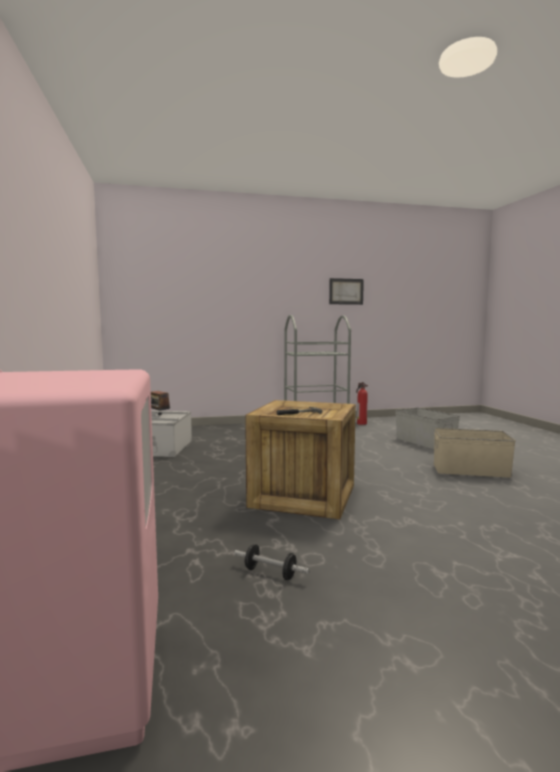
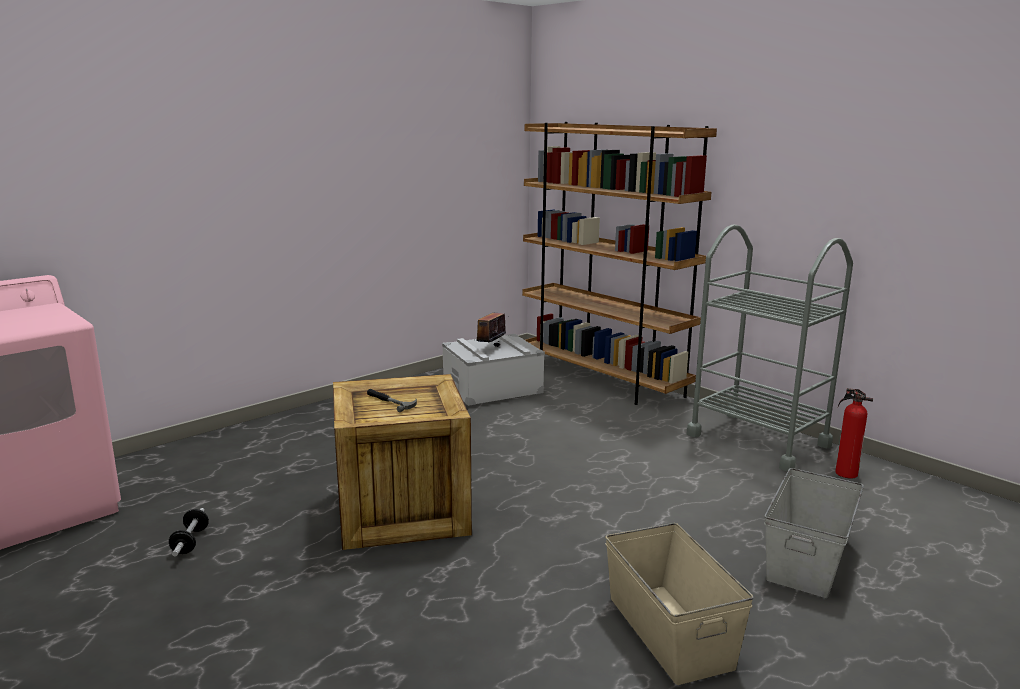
camera: 60 degrees right, 10 degrees up
picture [329,278,364,305] -> none
none -> brown bookcase [522,122,717,405]

